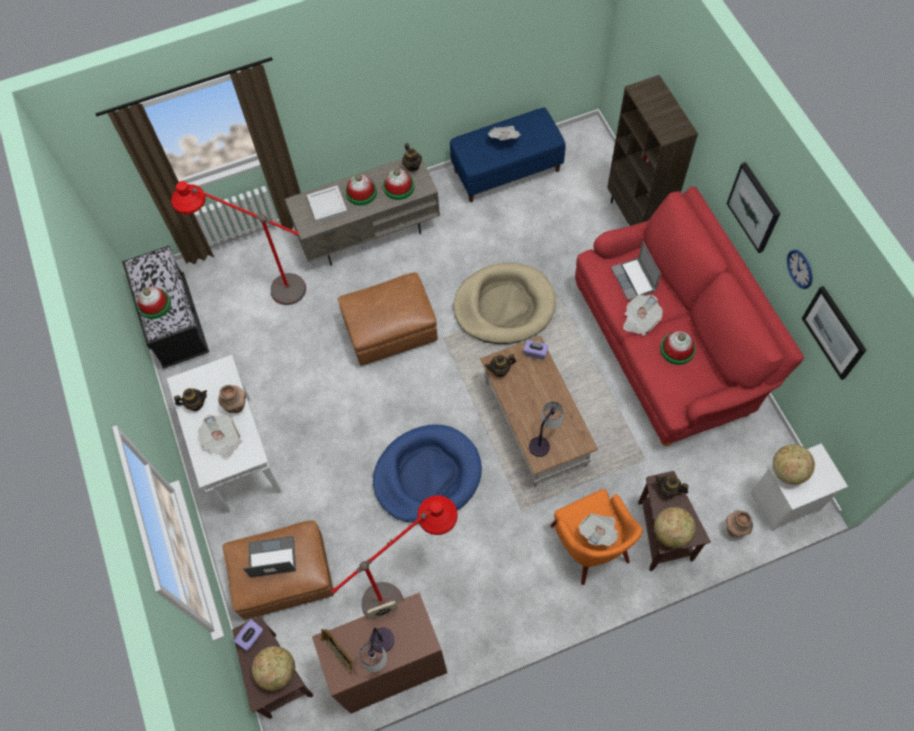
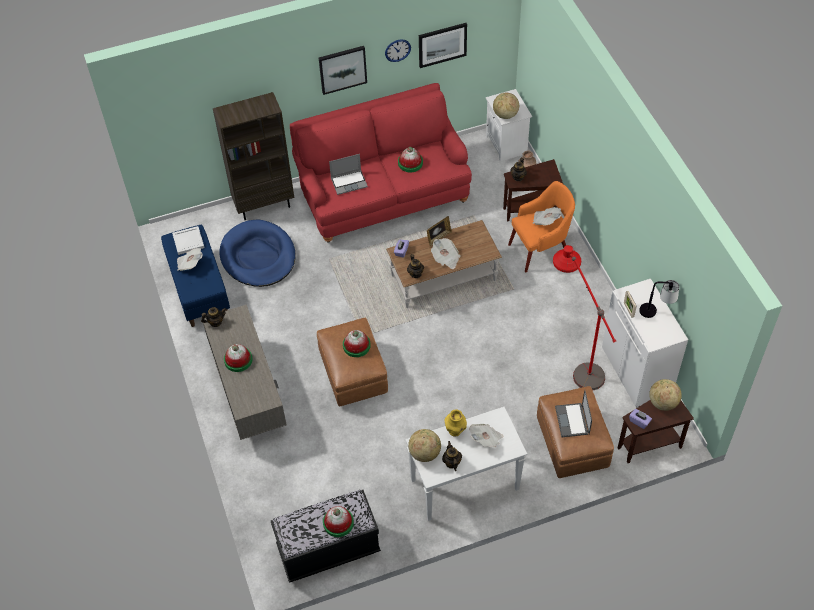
camera: 90 degrees left, 10 degrees down
red floor lamp [171,181,306,305] -> none
brown vase [218,385,246,413] -> yellow vase [444,410,467,437]
white tray [307,185,347,223] -> white tray moved to [172,226,205,255]
brown cabinet [312,593,447,714] -> white cabinet [602,279,688,407]
picture frame [321,629,353,675] -> picture frame moved to [427,216,452,247]
blue dog bed [373,425,482,523] -> blue dog bed moved to [219,220,296,287]
hat [383,169,414,200] -> hat moved to [343,330,371,357]
beige dog bed [453,263,556,344] -> none
table lamp [529,402,563,457] -> none
newspaper [623,294,663,336] -> newspaper moved to [431,238,461,269]
globe [654,507,696,548] -> globe moved to [408,429,441,462]

